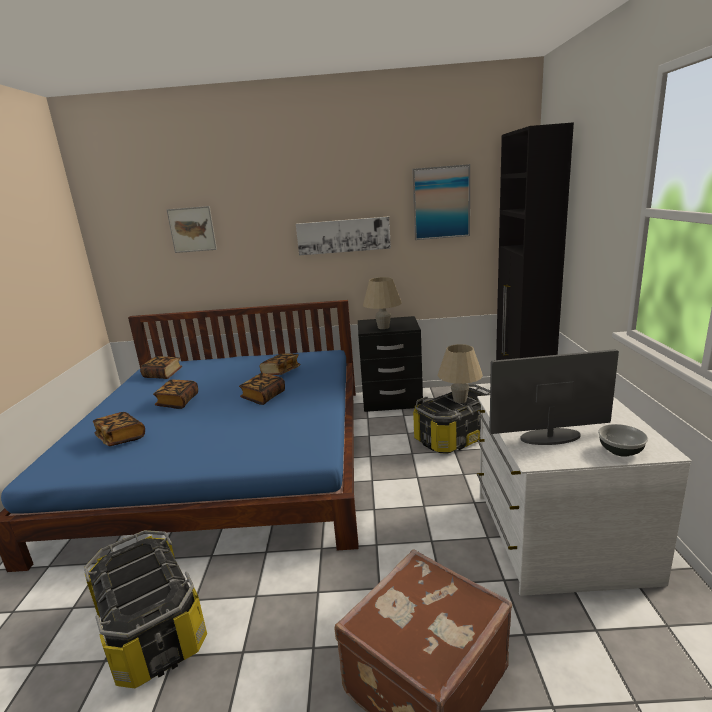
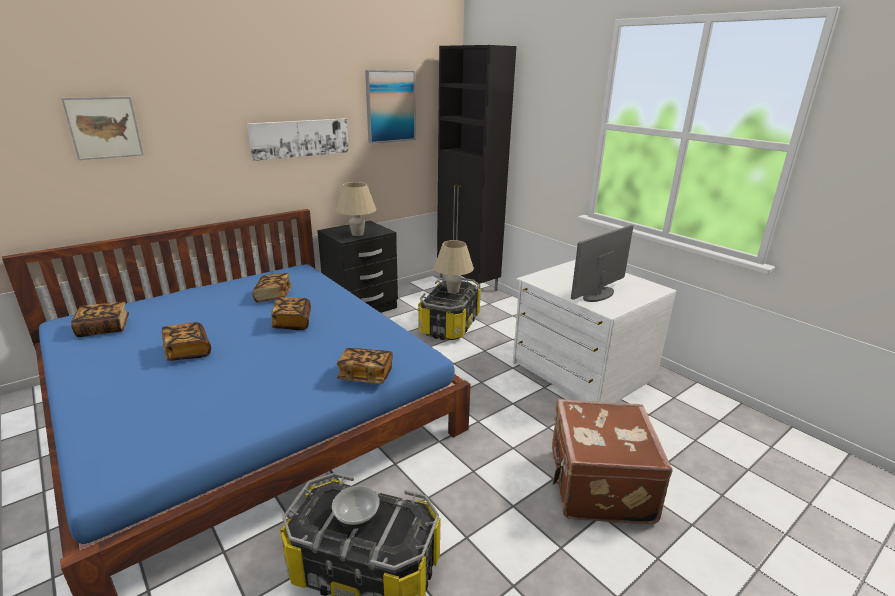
camera: 40 degrees left, 5 degrees up
book [93,412,145,446] -> book moved to [337,348,393,384]
bowl [598,424,648,457] -> bowl moved to [332,486,379,529]

